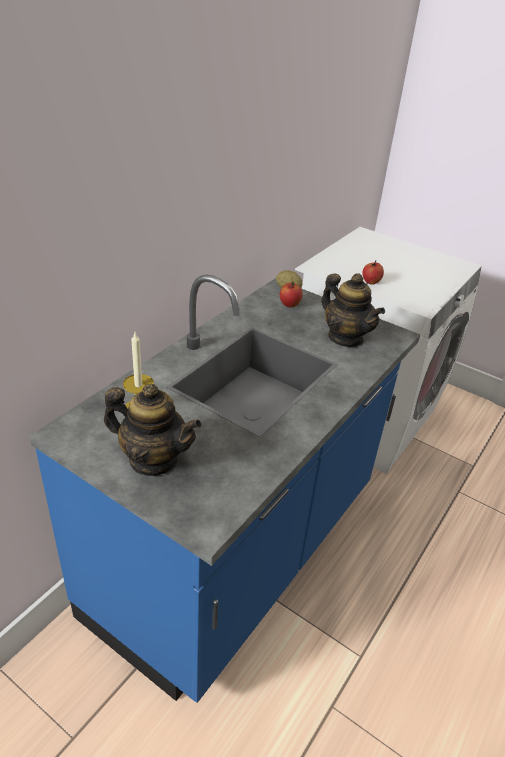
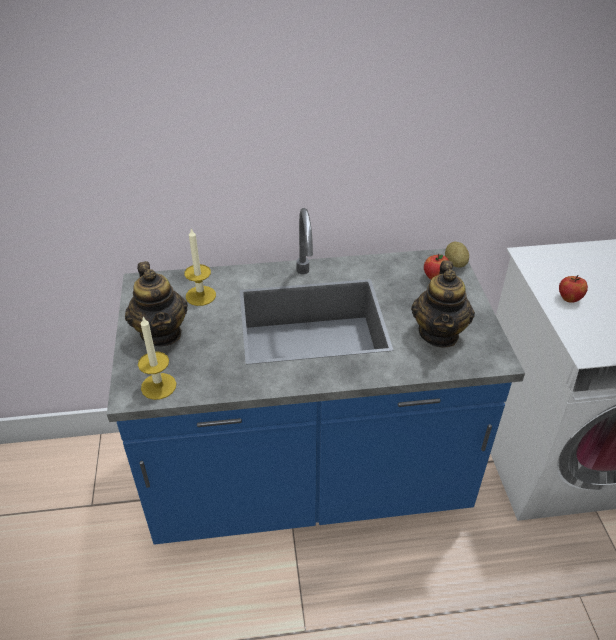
camera: 50 degrees right, 5 degrees up
none -> candle [138,317,176,400]

